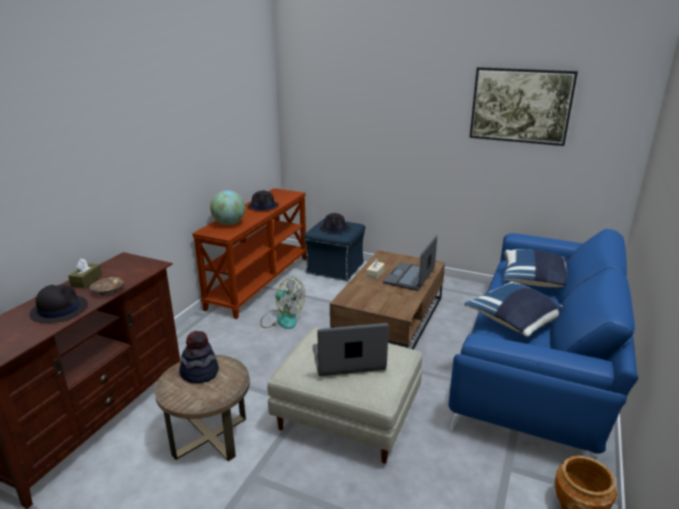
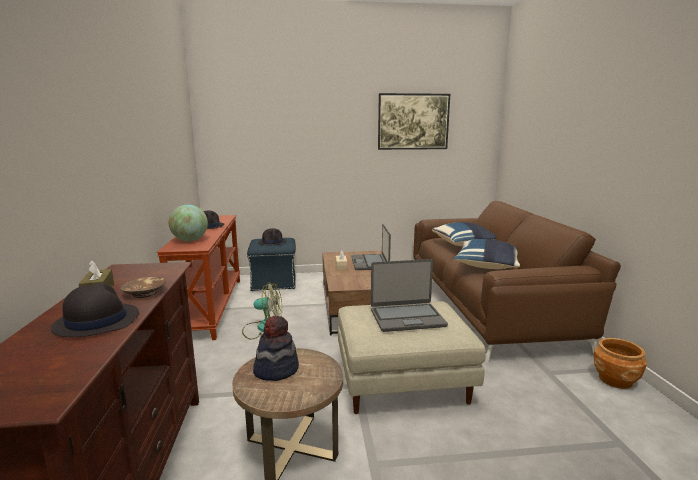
camera: 30 degrees left, 10 degrees down
laptop [313,323,389,376] -> laptop turned 150 degrees counterclockwise [371,259,448,332]
blue sofa [448,229,638,460] -> brown sofa [413,201,621,364]

